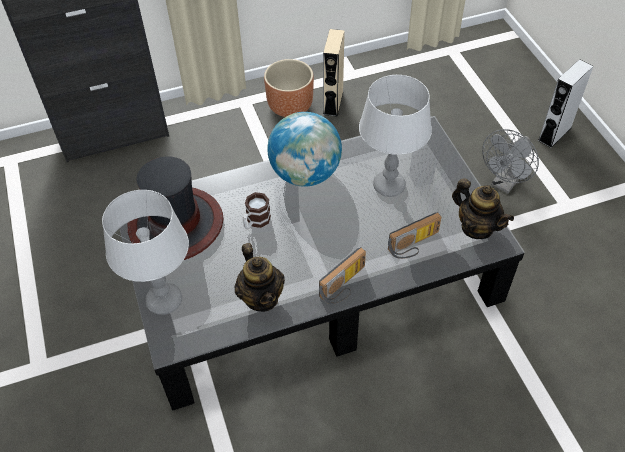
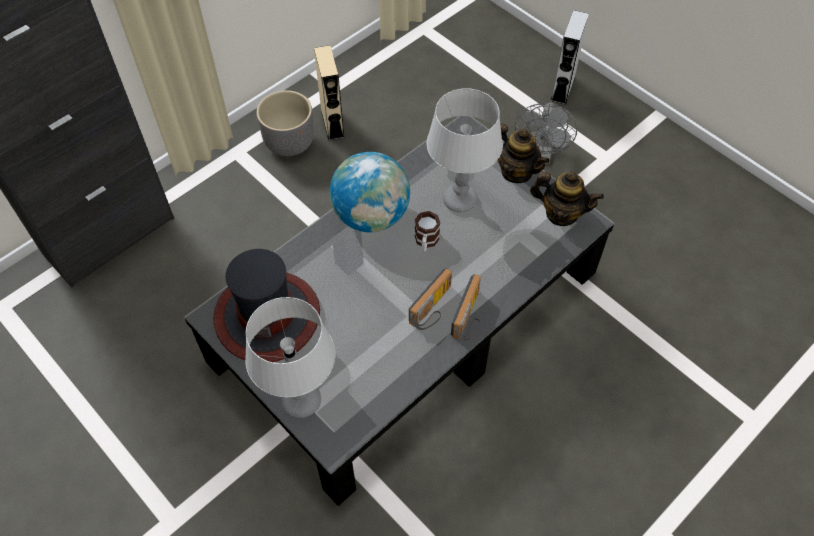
camera: 25 degrees left, 5 degrees up
teapot [235,243,285,312] -> teapot moved to [498,123,550,183]
mug [243,192,271,229] -> mug moved to [415,211,440,252]
brown planter [264,59,314,117] -> grey planter [257,90,314,156]
radio [388,212,442,259] -> radio moved to [409,268,452,330]

